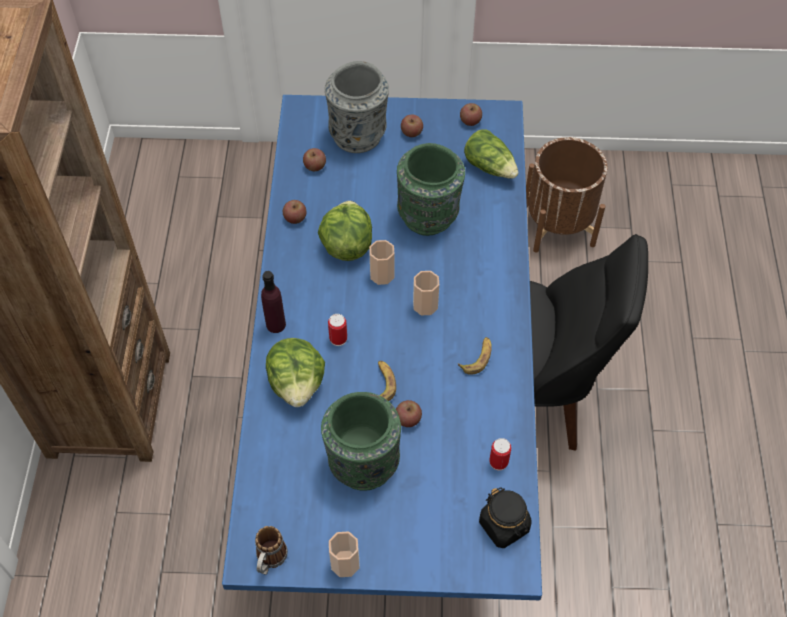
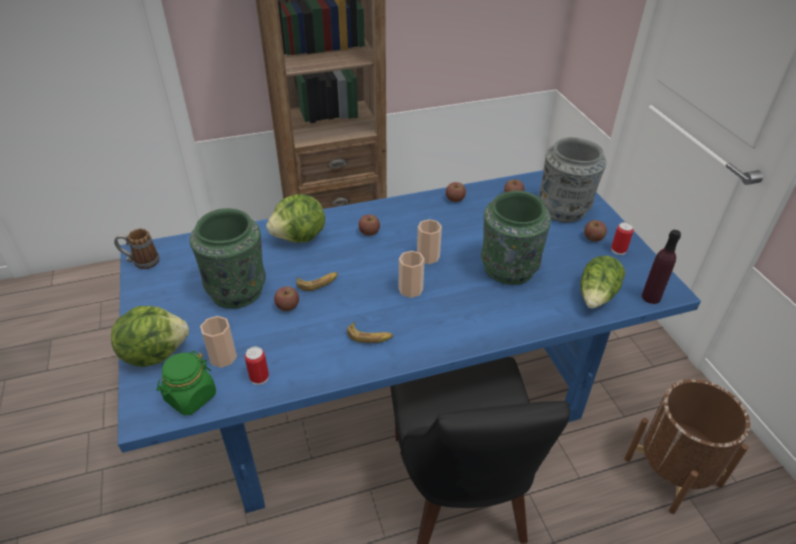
camera: 70 degrees right, 15 degrees down
purple bottle [261,271,286,333] -> purple bottle moved to [642,230,681,304]
lettuce [318,201,372,261] -> lettuce moved to [111,306,189,367]
can [328,314,347,346] -> can moved to [611,222,634,255]
cup [329,532,360,577] -> cup moved to [200,316,237,368]
apple [460,103,482,126] -> apple moved to [359,214,380,236]
black jar [479,487,532,548] -> green jar [157,351,216,416]

